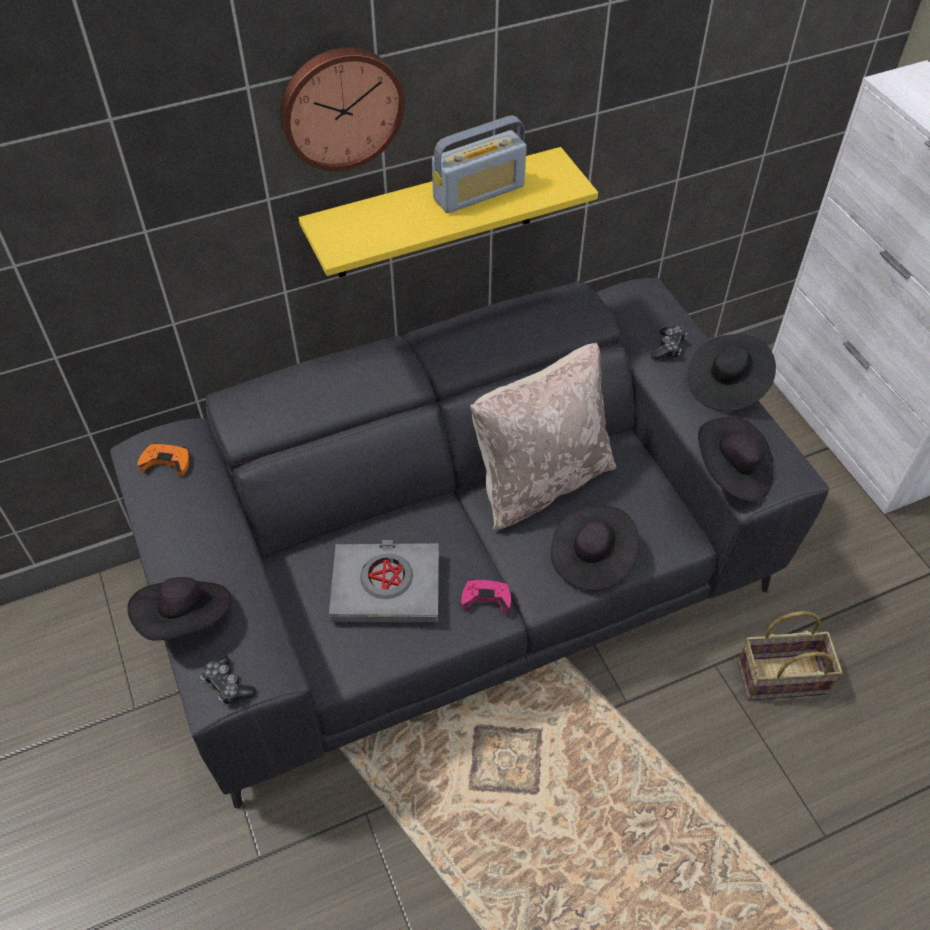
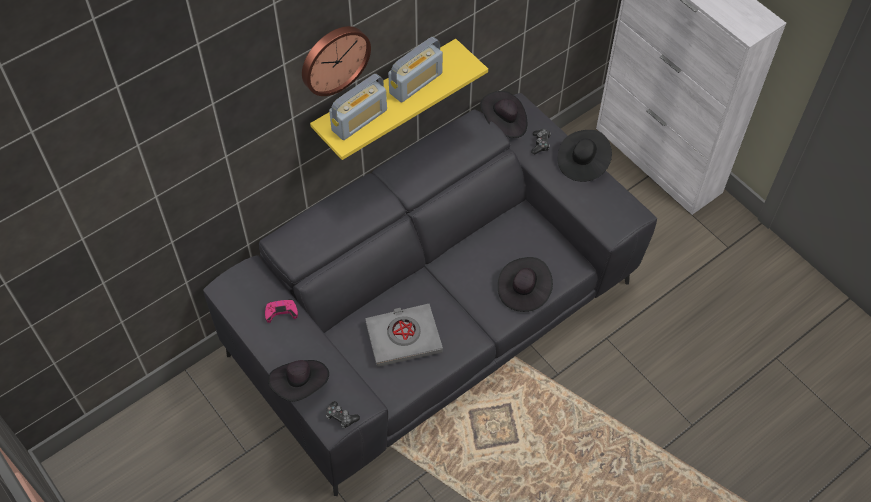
camera: 15 degrees left, 5 degrees up
orange game controller [138,443,189,476] -> none
pink game controller [461,579,511,613] -> pink game controller moved to [265,299,298,323]
beige pillow [470,343,616,530] -> none
black hat [698,417,773,502] -> black hat moved to [480,91,527,138]
basket [738,611,843,701] -> none
none -> radio [329,74,387,140]

